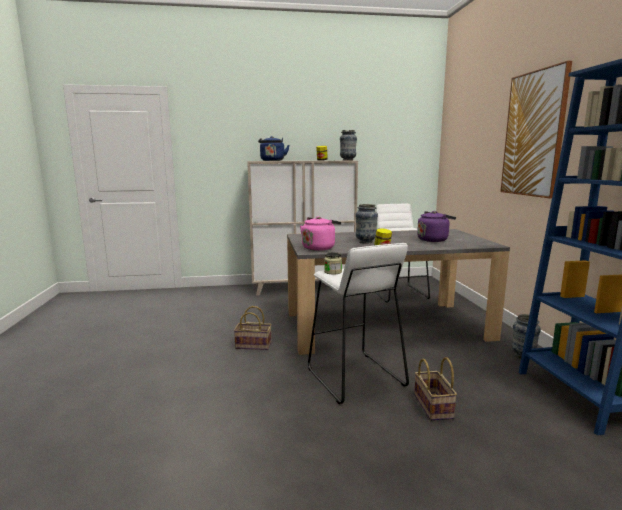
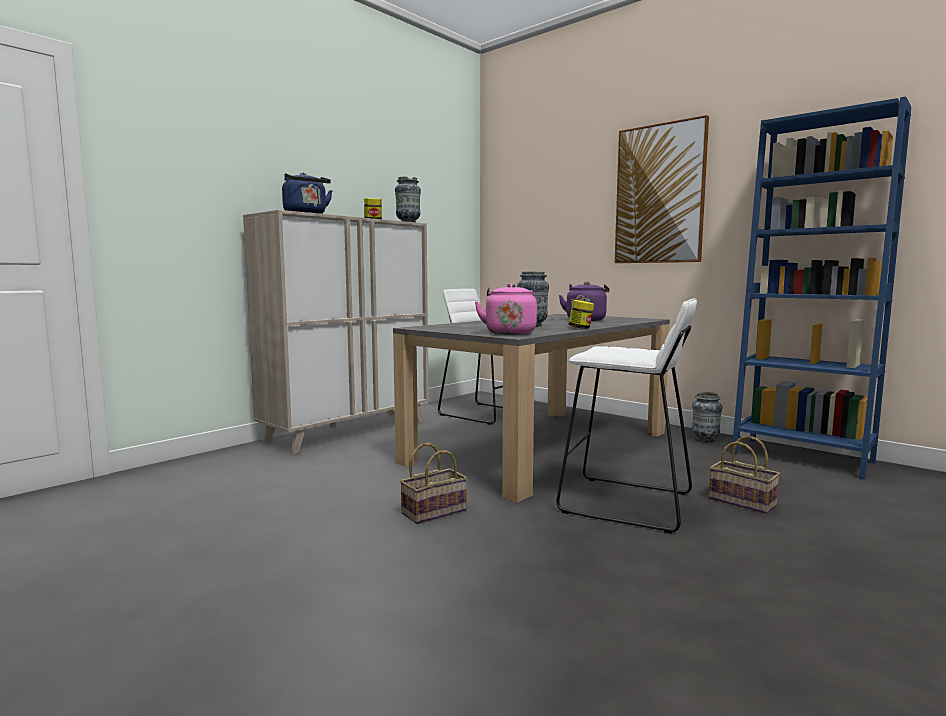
camera: 40 degrees left, 5 degrees down
jar [324,252,342,274] -> none

